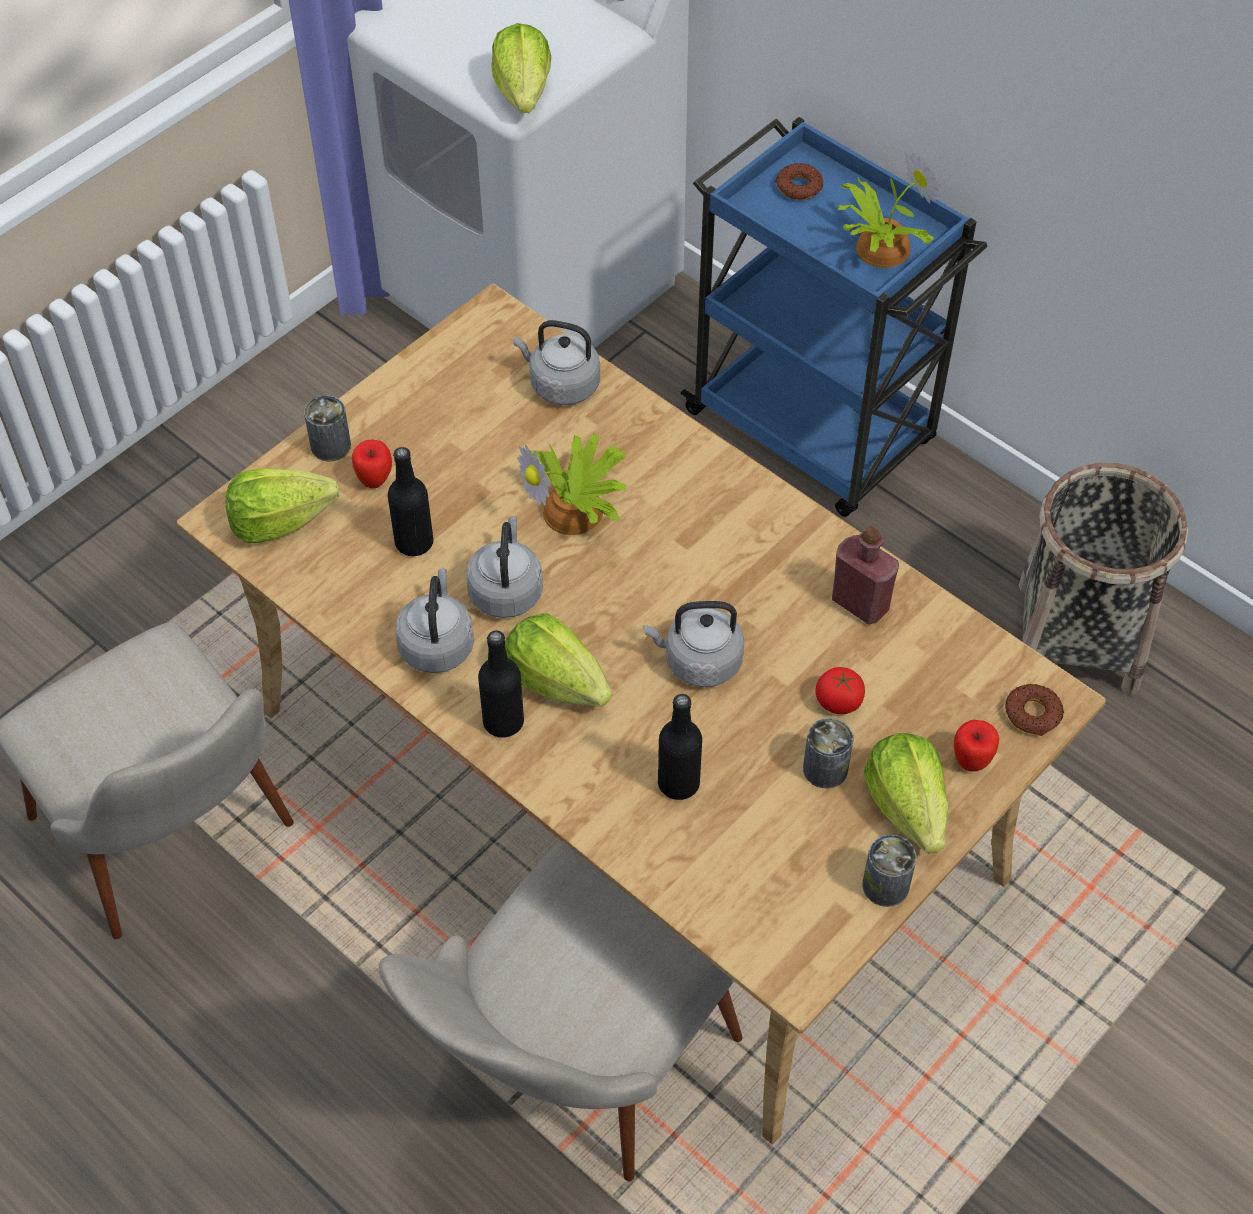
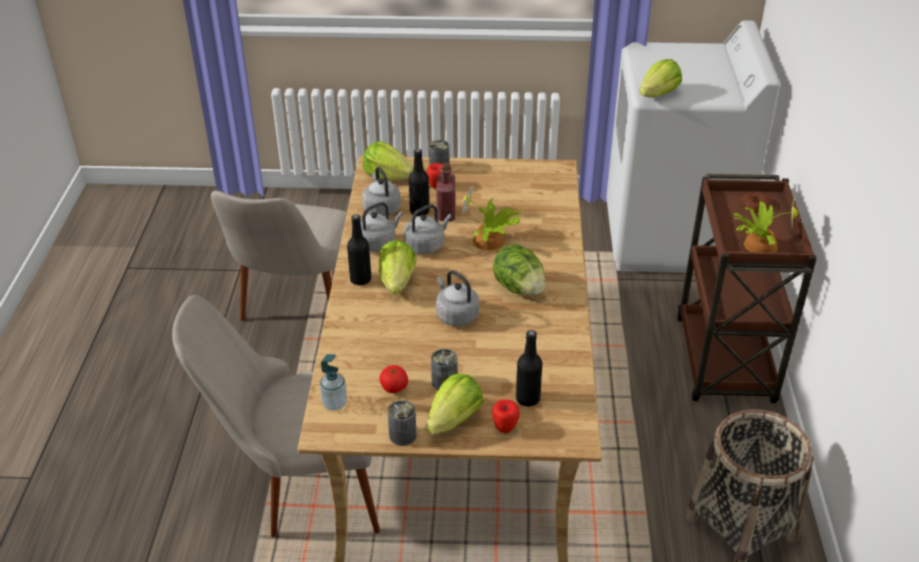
camera: 50 degrees right, 15 degrees down
grey kettle [513,320,600,405] -> grey kettle moved to [362,166,401,216]
black bottle [658,694,702,800] -> black bottle moved to [516,330,542,406]
blue cart [680,117,988,517] -> brown cart [677,174,817,403]
tomato [815,667,865,714] -> tomato moved to [379,365,408,393]
red bottle [832,526,899,625] -> red bottle moved to [436,163,455,221]
donut [1005,684,1064,736] -> none
none -> soap dispenser [320,354,347,411]
none -> lettuce [493,244,545,296]

